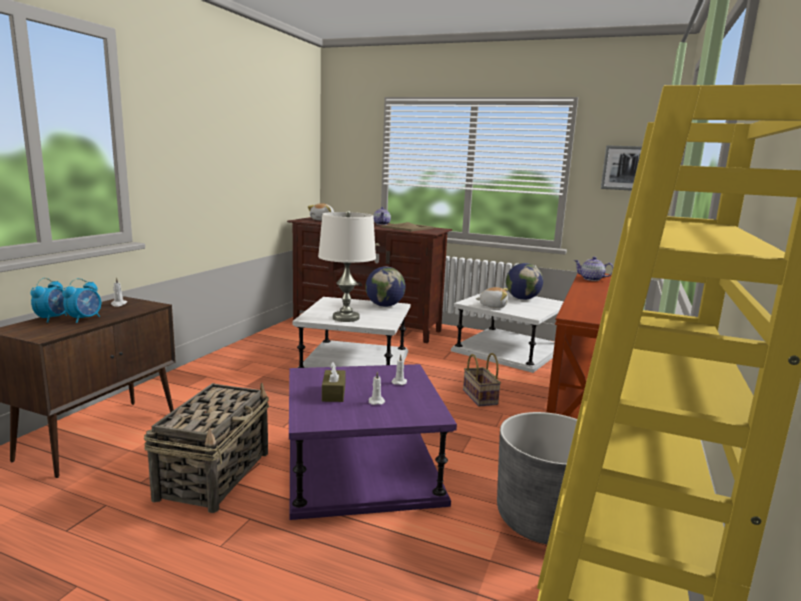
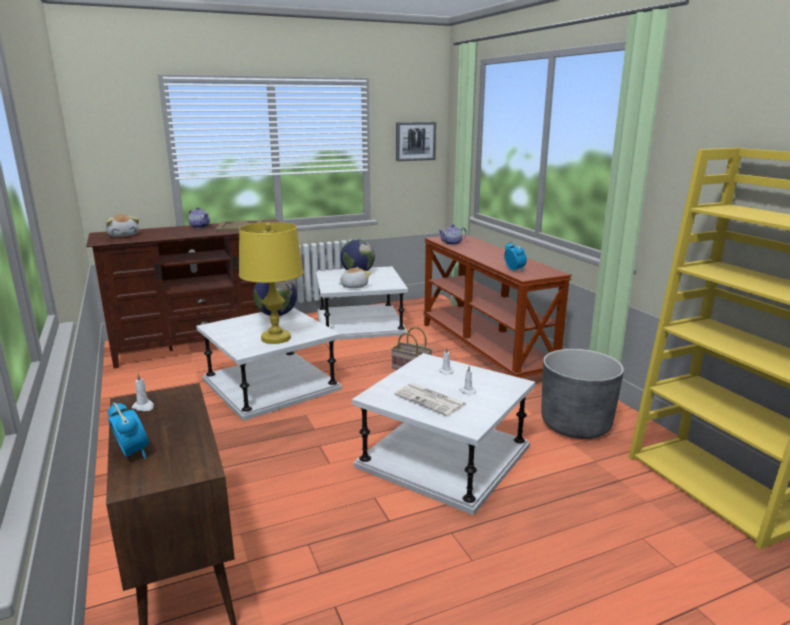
camera: 45 degrees left, 5 degrees up
alarm clock [62,278,101,323] -> alarm clock moved to [504,241,527,272]
basket [144,383,269,513] -> none
purple side table [289,364,457,520] -> white side table [352,353,535,515]
white table lamp [318,211,376,322] -> yellow table lamp [239,222,303,344]
brown tissue box [322,361,346,402] -> newspaper [394,383,467,416]

